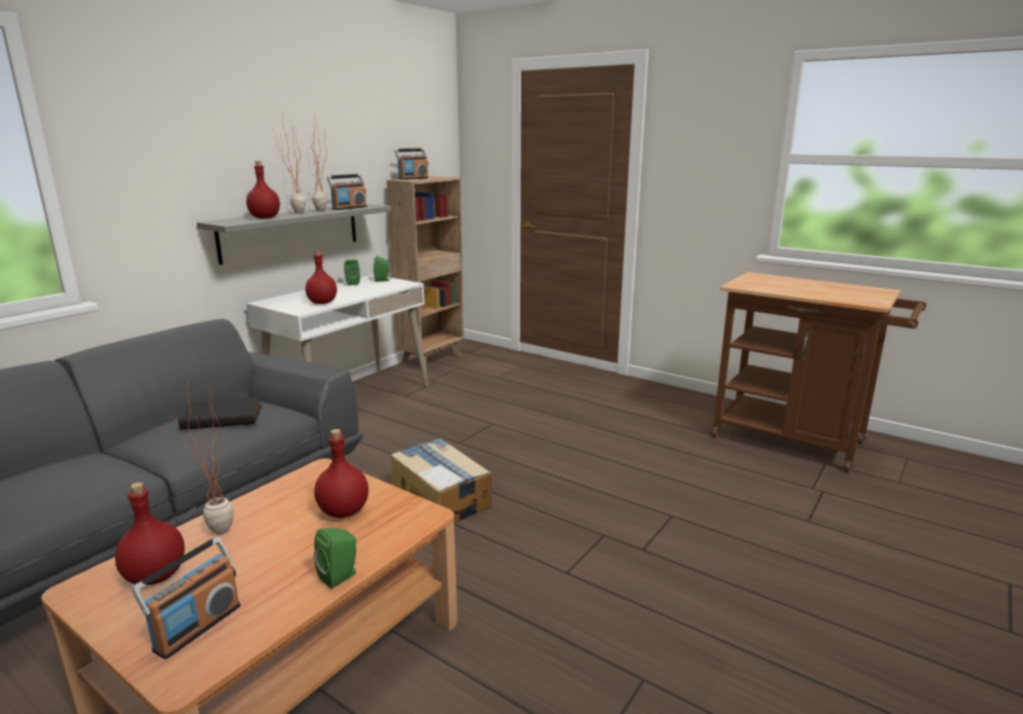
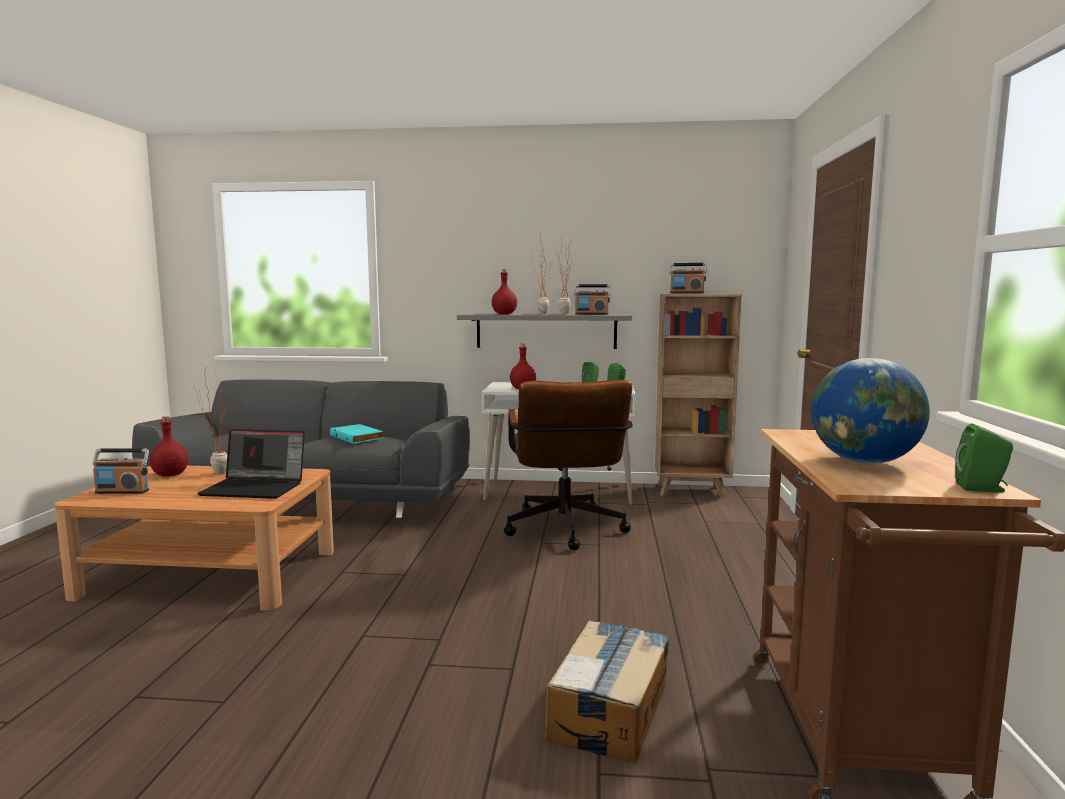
camera: 60 degrees right, 10 degrees down
black book [178,396,262,430] -> turquoise book [330,424,383,444]
red bottle [314,429,369,518] -> laptop [197,429,305,499]
green speaker [314,528,356,588] -> green speaker moved to [955,423,1013,492]
cardboard box [391,438,491,523] -> cardboard box moved to [545,620,669,763]
none -> brown office chair [504,380,633,550]
none -> globe [811,358,930,464]

